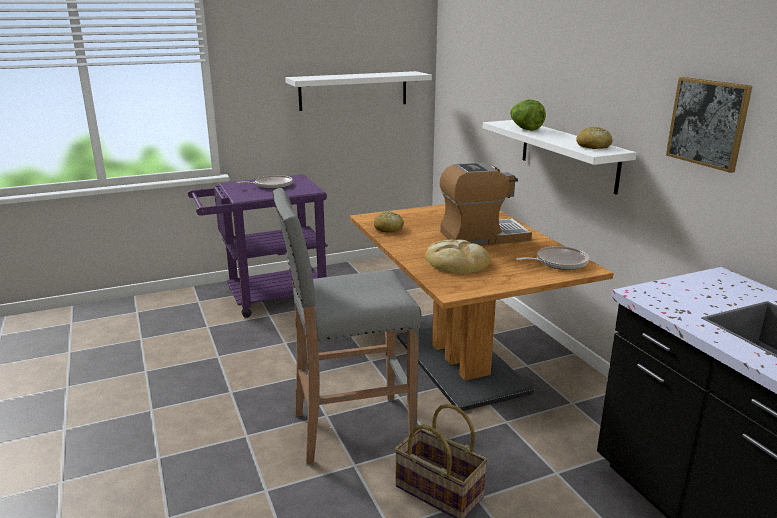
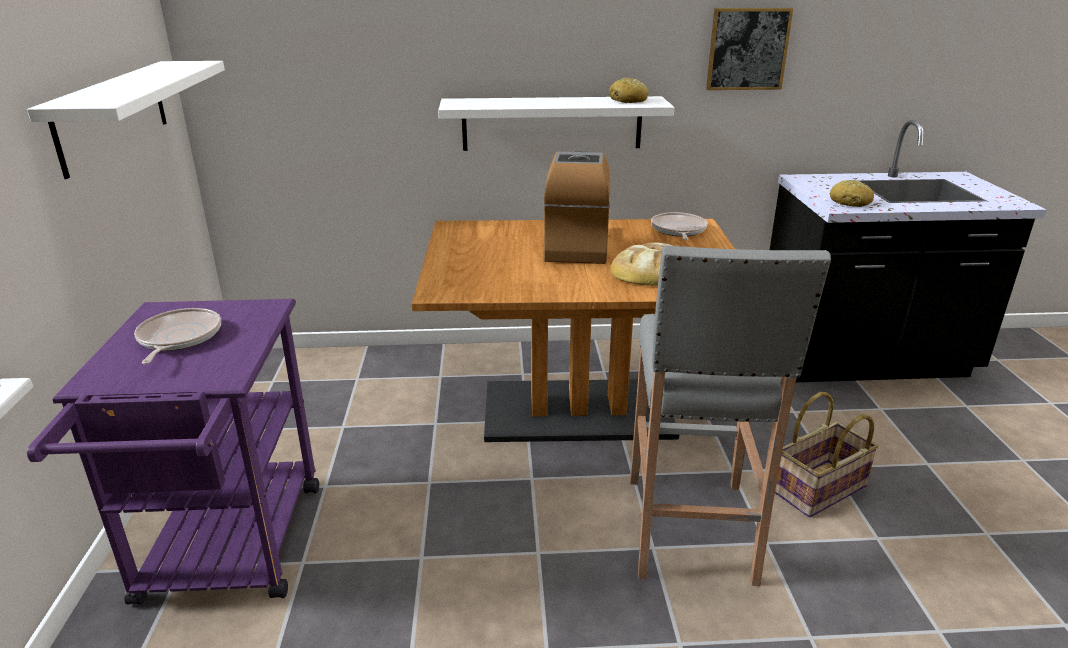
camera: 70 degrees left, 5 degrees up
bread [374,211,404,233] -> bread moved to [830,180,874,207]
lettuce [510,99,546,131] -> none

